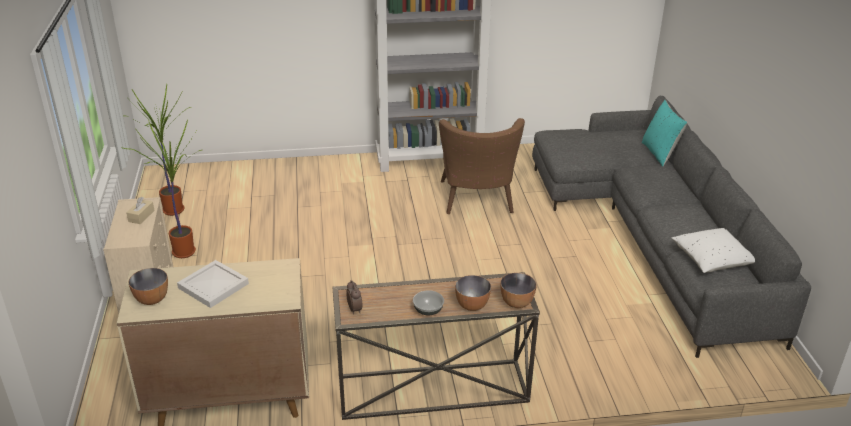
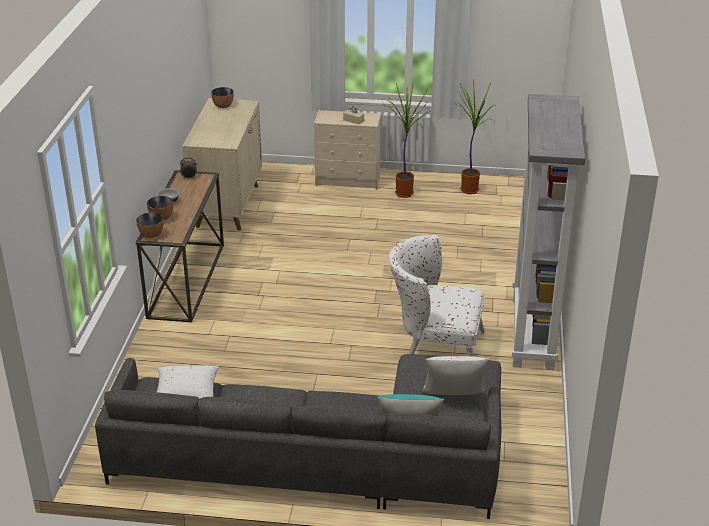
camera: 105 degrees right, 0 degrees up
white tray [177,260,249,308] -> none
brown armchair [439,118,525,214] -> white armchair [388,235,485,357]
none -> white pillow [422,356,490,395]

